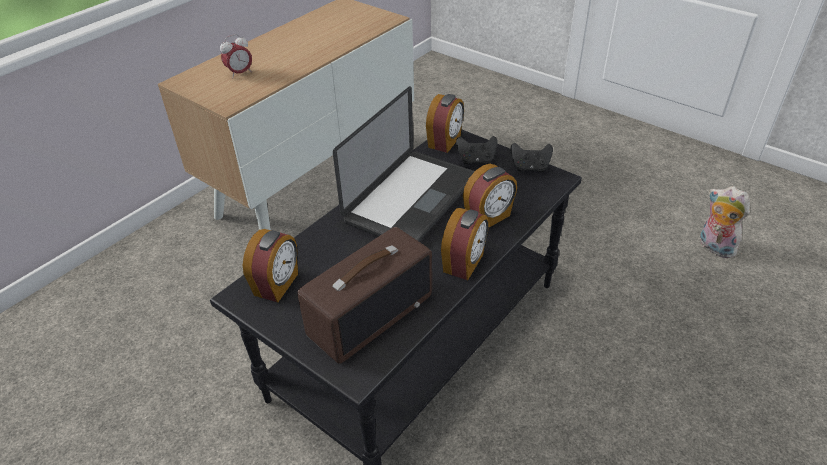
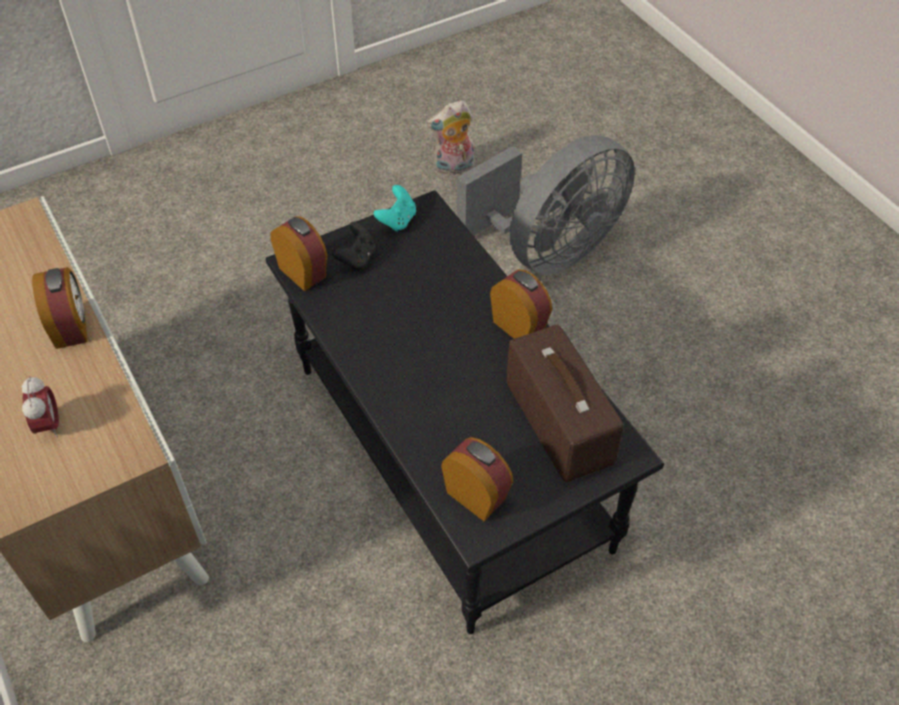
camera: 70 degrees left, 10 degrees up
laptop [333,86,475,242] -> none
alarm clock [463,164,517,227] -> alarm clock moved to [32,267,88,349]
black game controller [510,143,553,172] -> turquoise game controller [374,185,416,232]
none -> grey fan [457,135,635,274]

